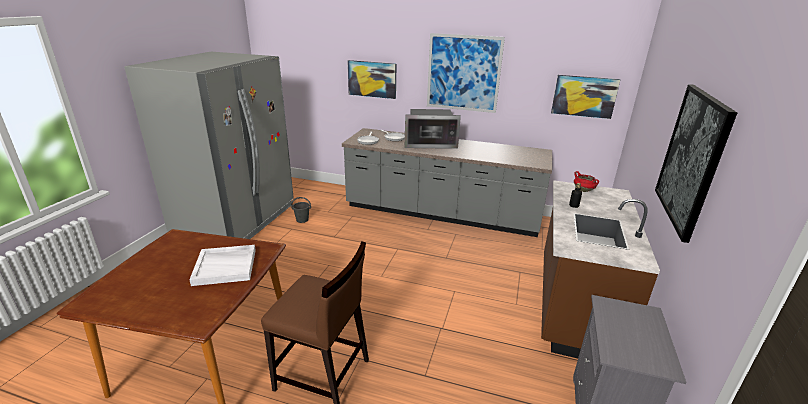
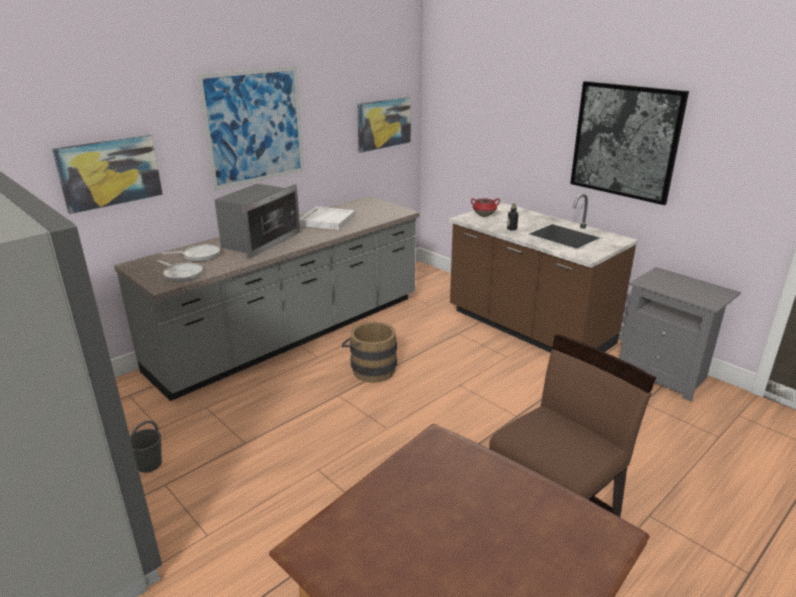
camera: 60 degrees left, 0 degrees up
white tray [189,245,256,286] -> white tray moved to [299,207,355,230]
none -> brown bucket [342,322,397,383]

